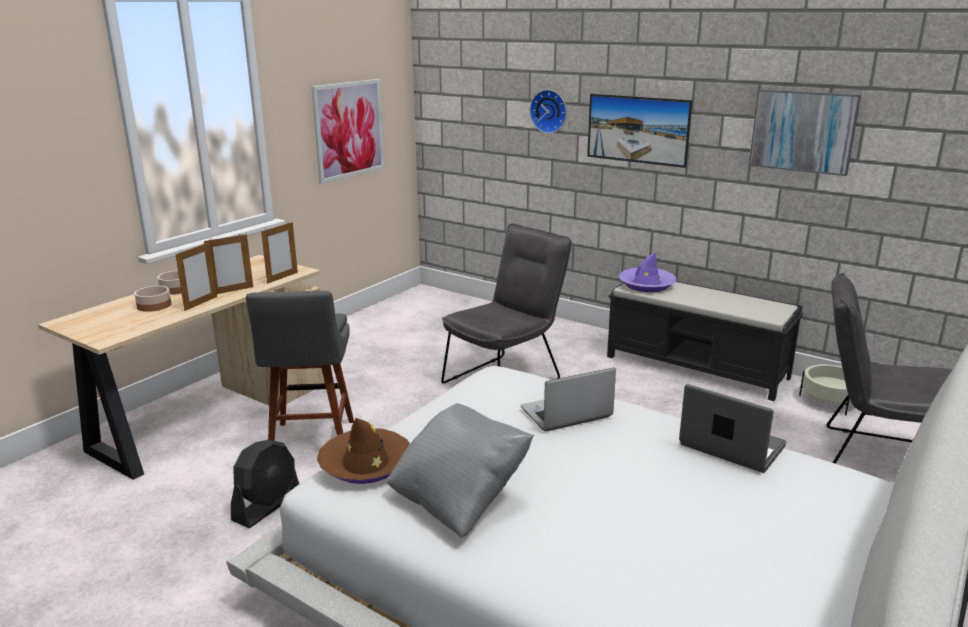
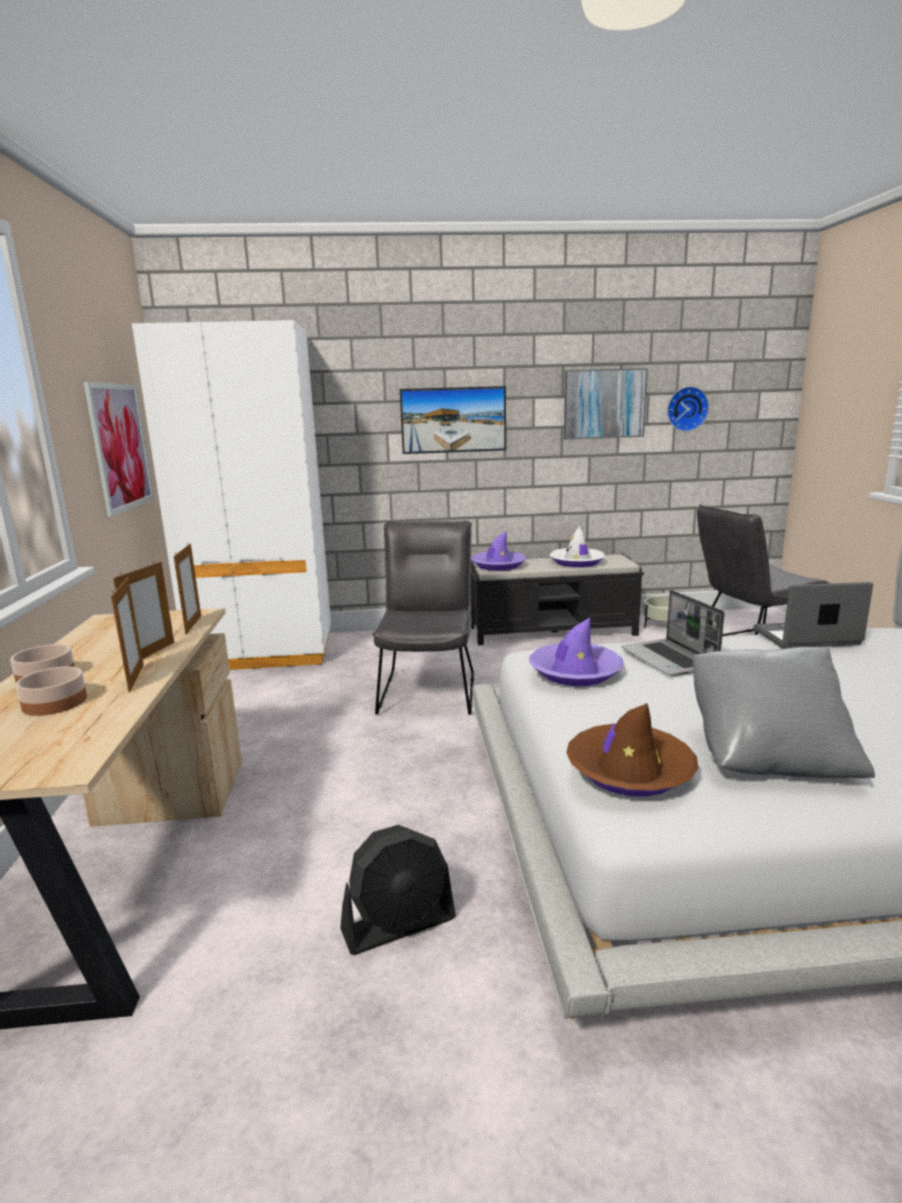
camera: 40 degrees left, 5 degrees down
black fan [231,440,299,528] -> black fan turned 75 degrees clockwise [340,825,456,955]
grey stool [246,291,354,441] -> none
laptop [521,367,616,431] -> laptop turned 45 degrees counterclockwise [621,590,724,676]
wall clock [530,90,567,133] -> wall clock moved to [667,386,709,432]
none -> white wardrobe [132,320,331,670]
none -> purple hat [529,618,624,686]
none -> white hat [549,526,606,567]

